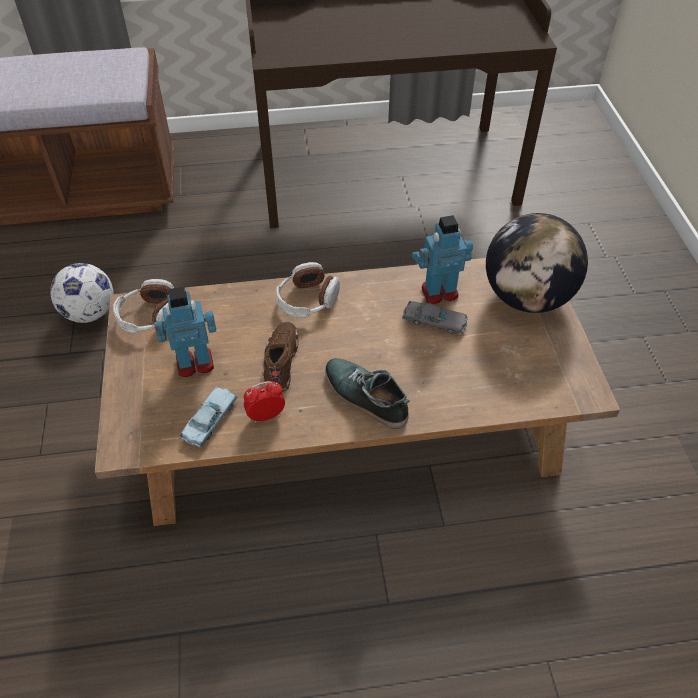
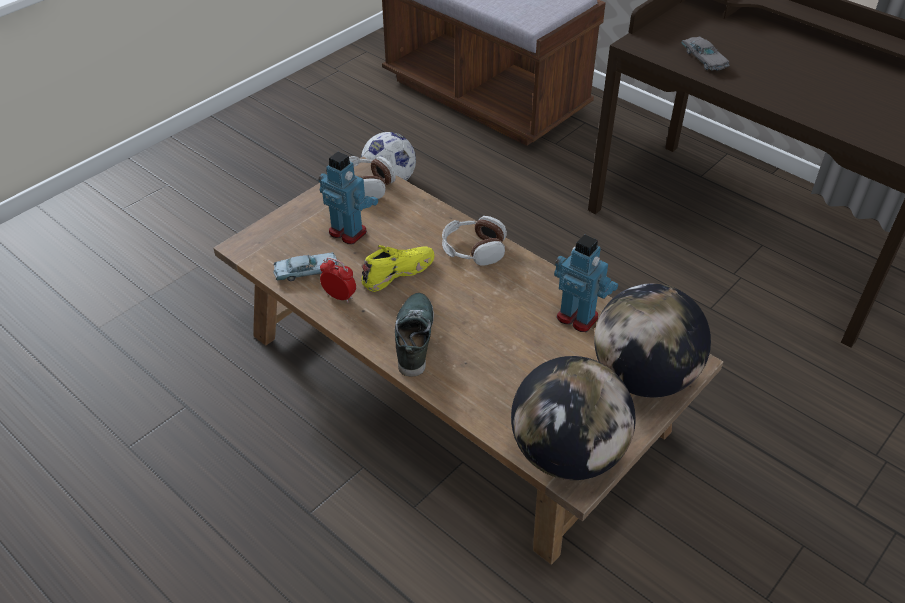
camera: 50 degrees right, 5 degrees down
brown shoe [263,322,299,392] -> yellow shoe [361,245,434,292]
grey toy car [402,301,468,334] -> grey toy car moved to [681,36,730,71]
none -> globe [511,356,635,480]

